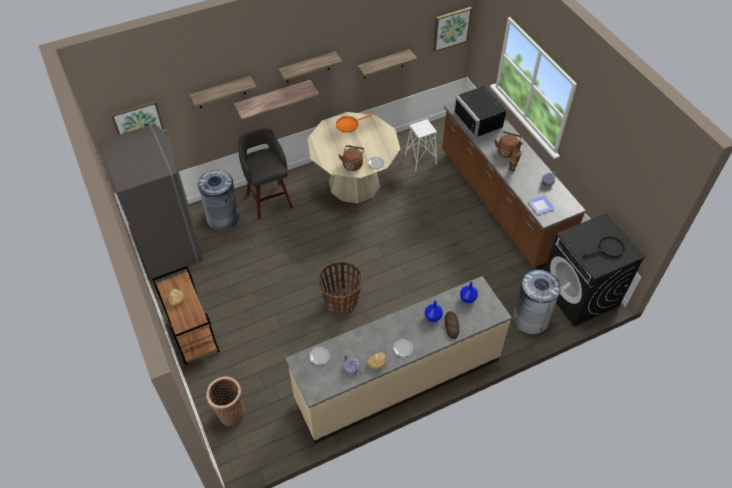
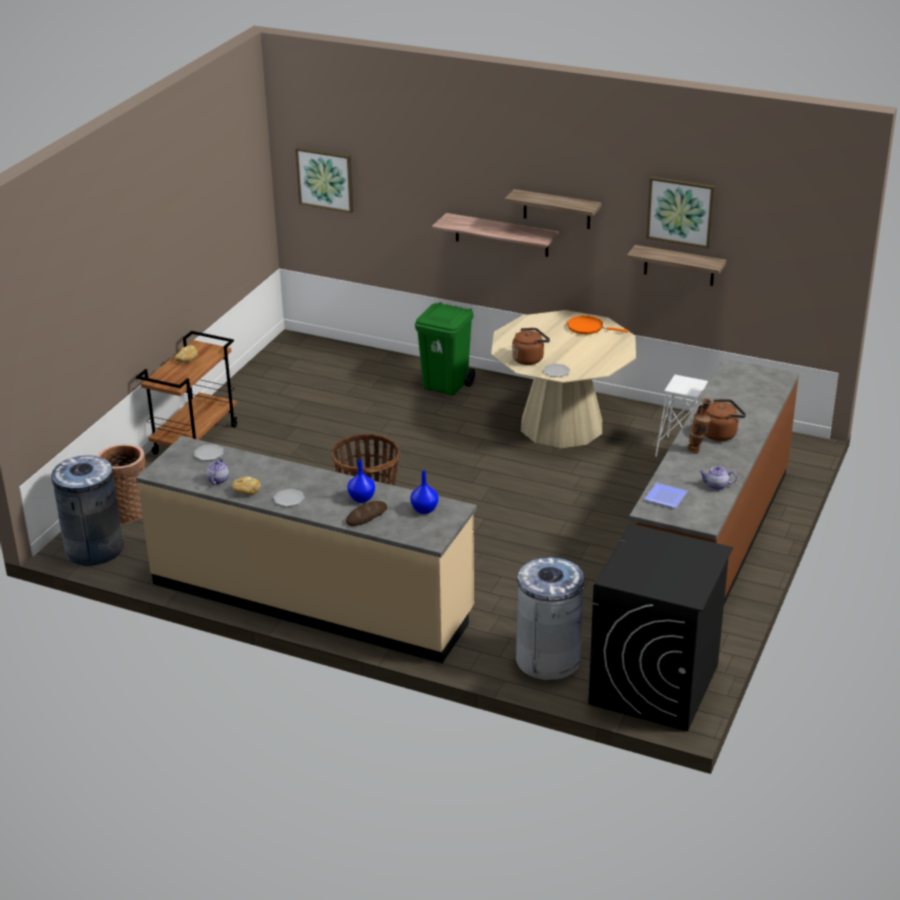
camera: 50 degrees right, 20 degrees down
grey fridge [98,124,203,279] -> none
shelf [189,76,257,108] -> none
grey trash can [197,170,239,230] -> grey trash can moved to [51,455,124,566]
grey stool [238,128,293,219] -> green trash can [415,302,475,396]
picture [433,7,472,52] -> picture moved to [646,176,715,249]
black microwave [454,86,506,138] -> none
black frying pan [582,237,625,257] -> none

